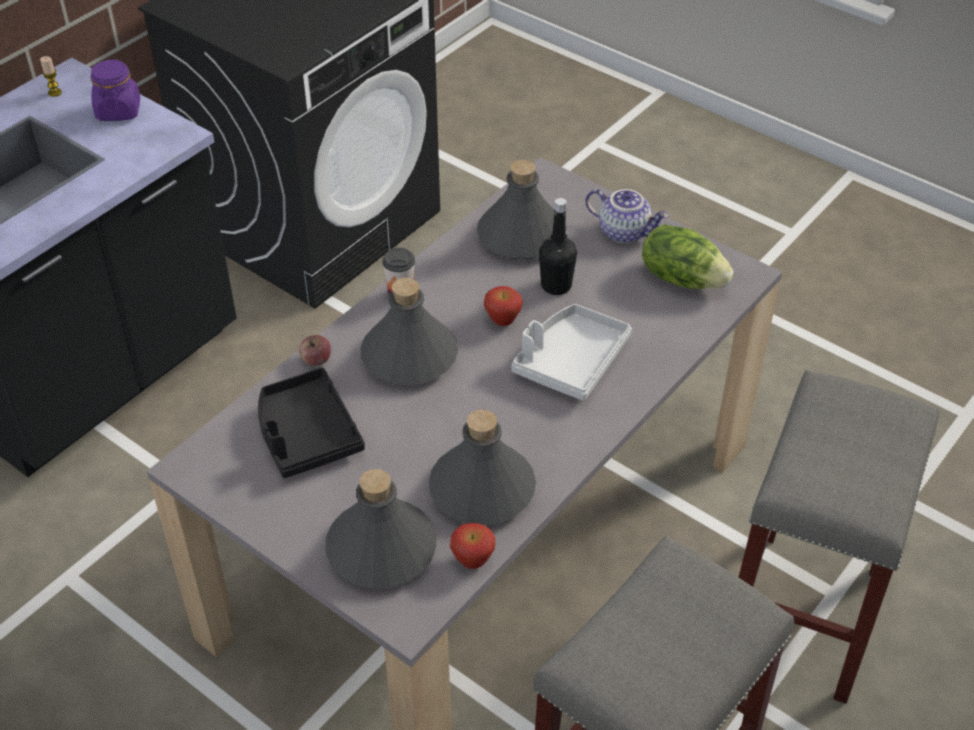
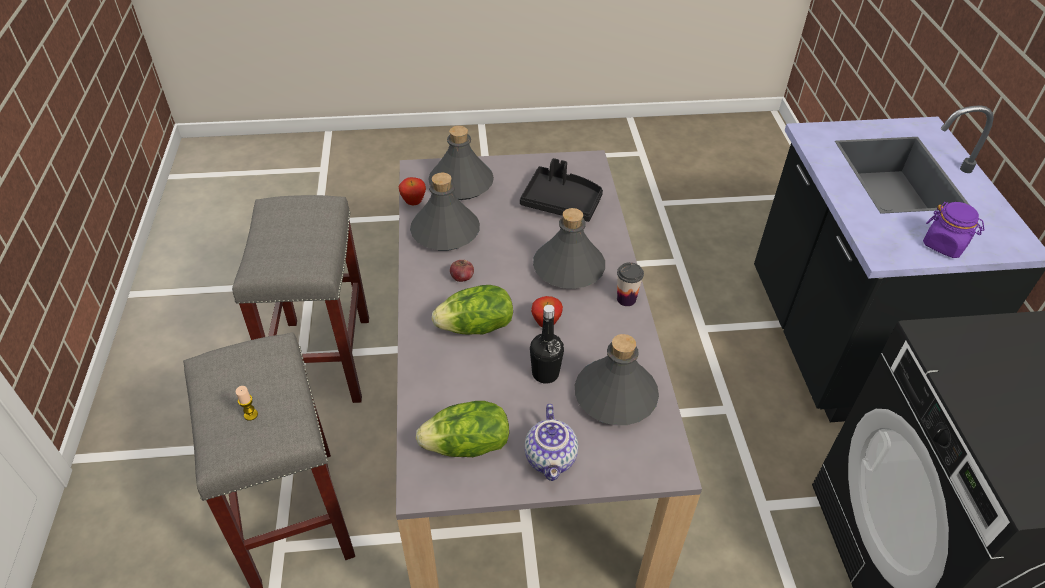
camera: 135 degrees right, 0 degrees up
candle [40,56,62,97] -> candle moved to [236,386,258,421]
apple [299,335,331,366] -> apple moved to [450,260,474,282]
grey tray [511,304,632,401] -> lettuce [432,285,513,335]
teapot [585,189,668,243] -> teapot turned 75 degrees counterclockwise [525,404,578,481]

